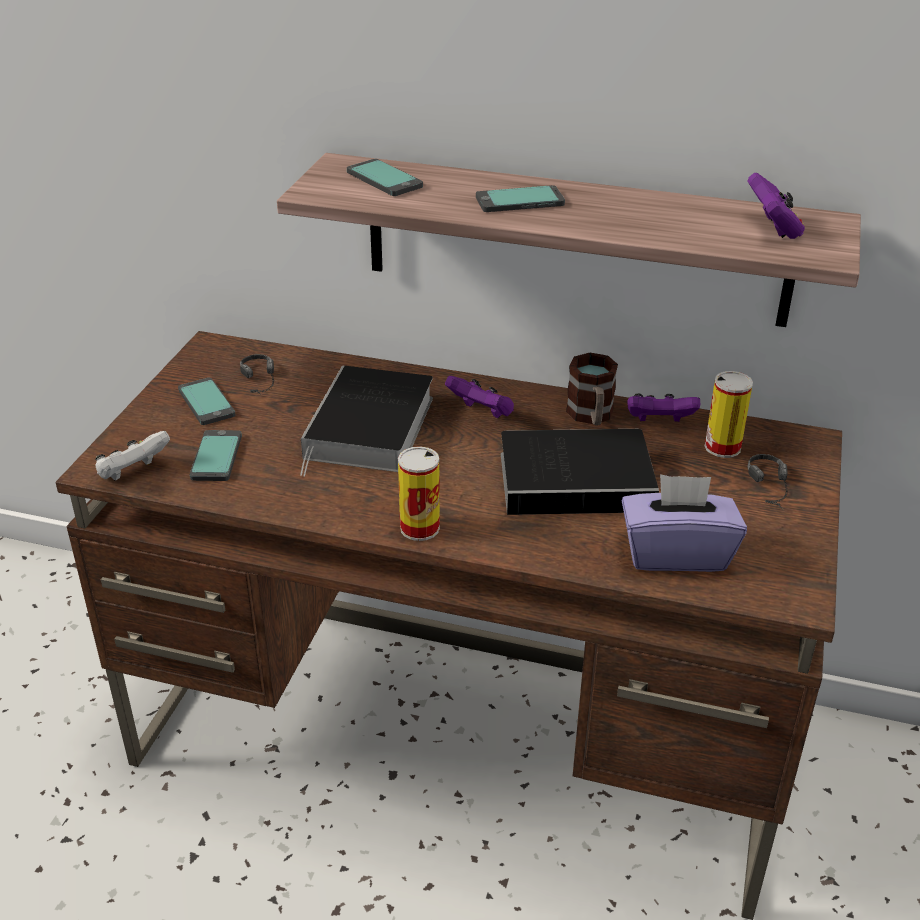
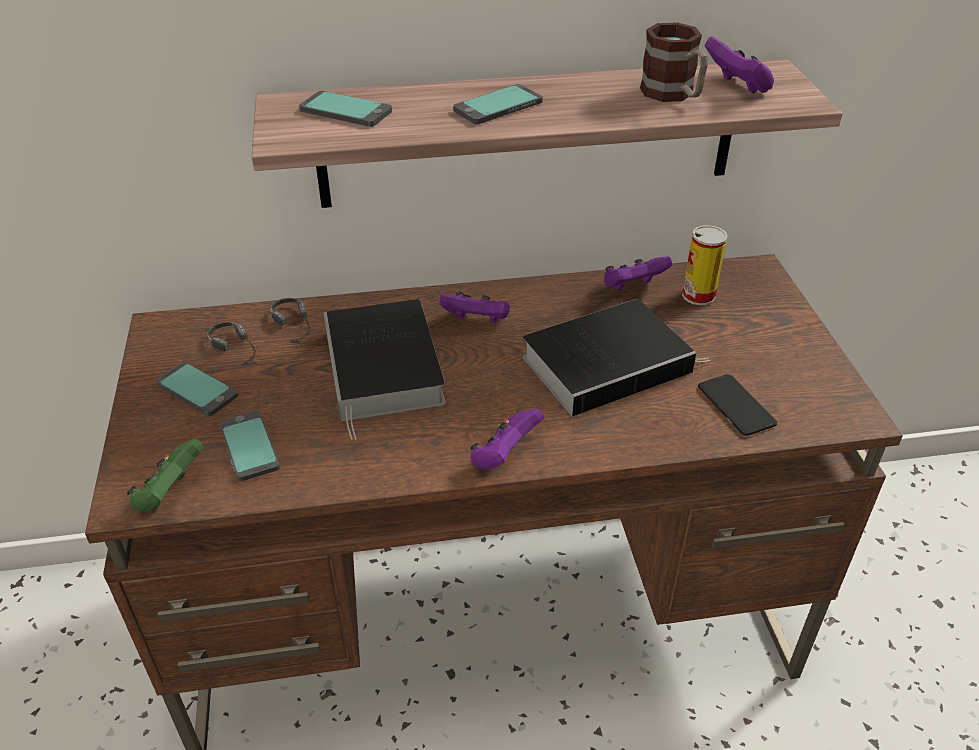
camera: 25 degrees left, 5 degrees up
white game controller [95,431,170,481] -> green game controller [127,438,204,512]
can [398,446,440,541] -> purple game controller [470,408,544,469]
mug [566,353,618,426] -> mug moved to [640,22,708,102]
purple tissue box [621,474,747,572] -> phone [698,374,777,436]
headphones [748,454,788,510] -> headphones moved to [270,298,310,346]

